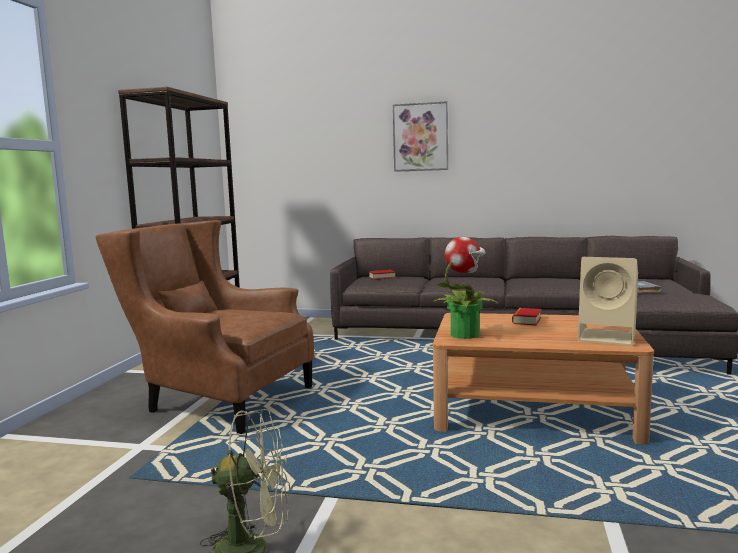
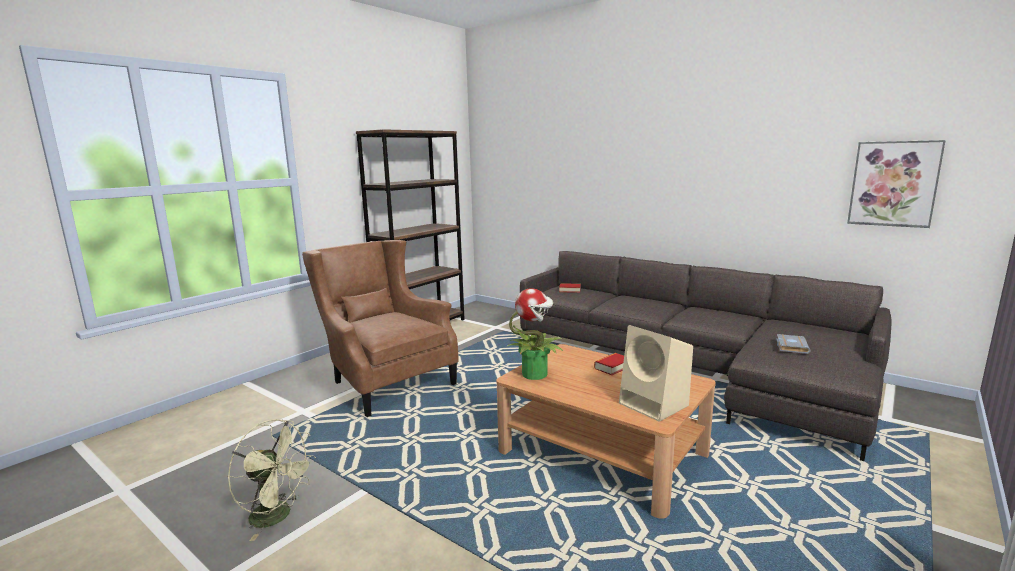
camera: 25 degrees right, 5 degrees up
picture [393,101,448,172] -> picture moved to [847,140,946,228]

